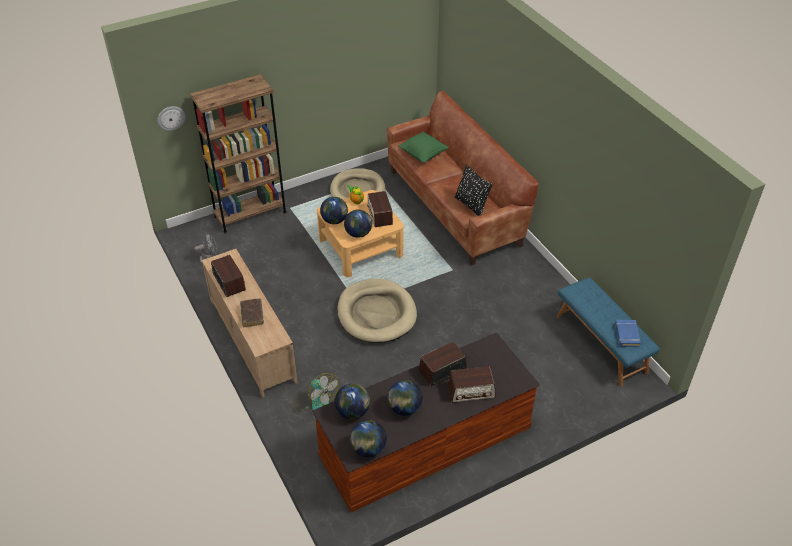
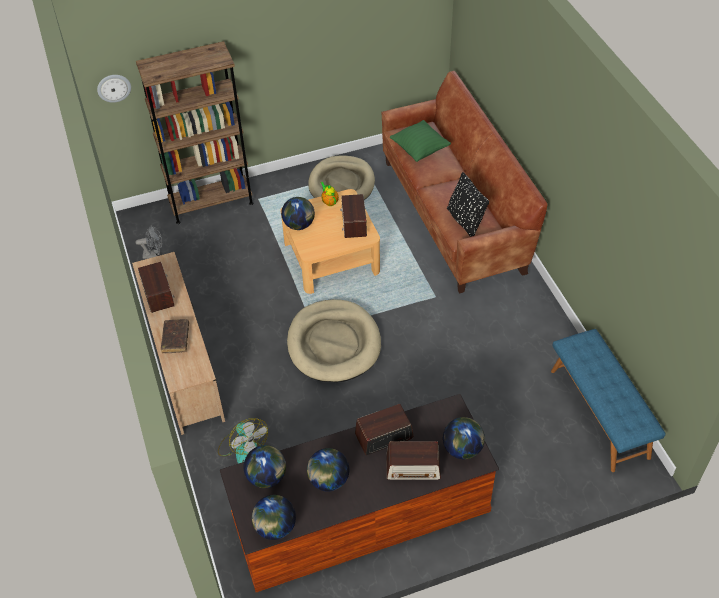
camera: 10 degrees right, 5 degrees up
globe [344,209,372,238] -> globe moved to [443,417,485,459]
blue book [615,320,641,347] -> none

